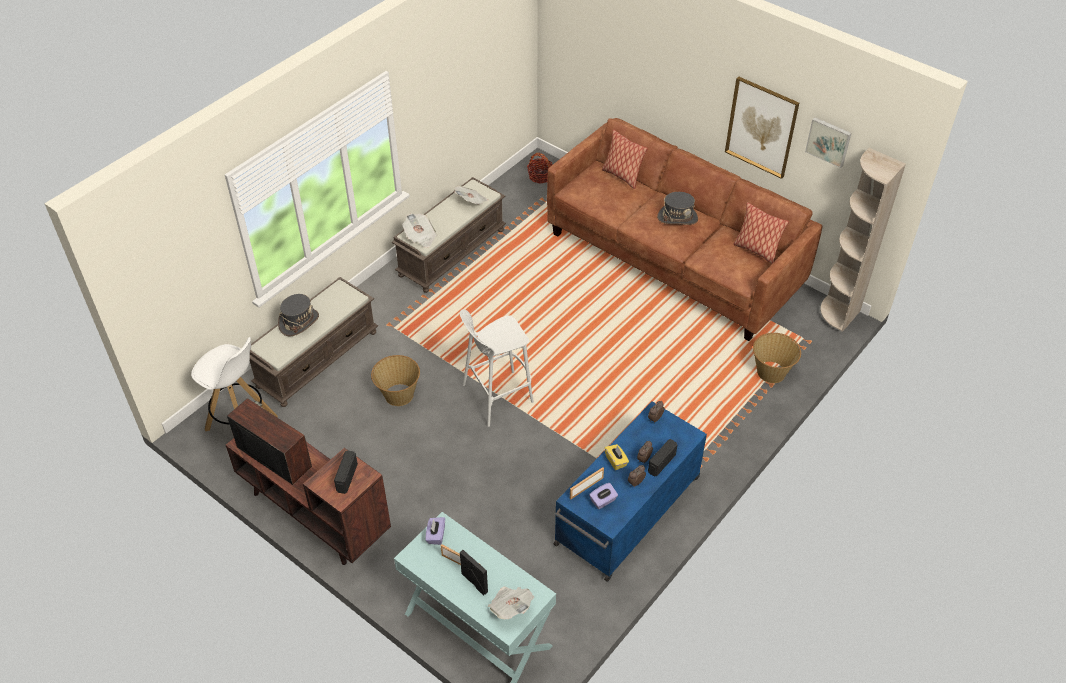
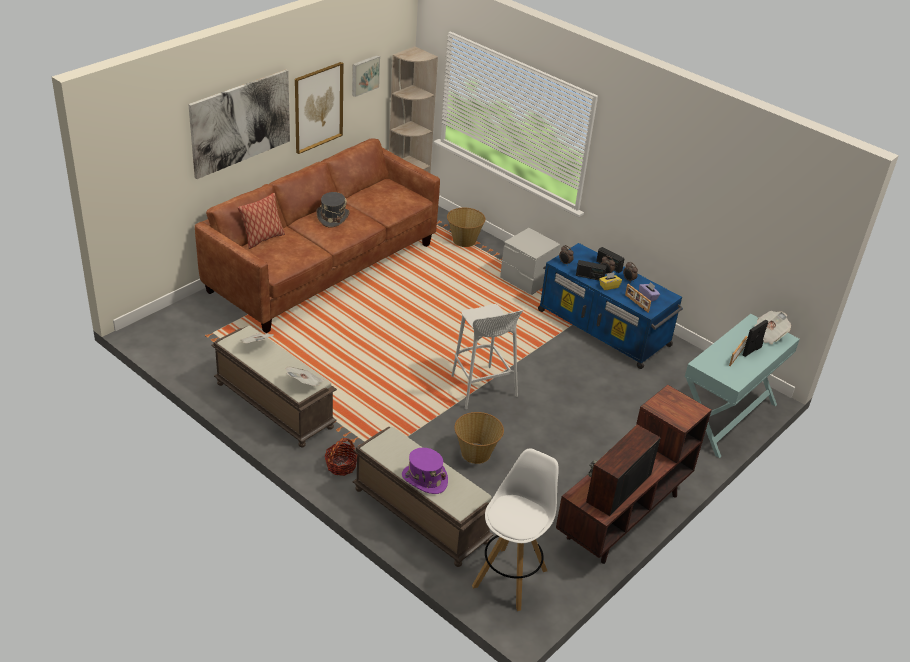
camera: 90 degrees left, 10 degrees down
grey hat [278,294,319,337] -> purple hat [402,448,448,494]
radio [334,450,358,494] -> radio moved to [576,260,607,280]
purple tissue box [425,517,445,545] -> none
basket [527,153,553,184] -> basket moved to [324,438,357,476]
pillow [734,202,789,264] -> none
none -> picture [188,70,290,179]
none -> white nightstand [500,228,560,295]

